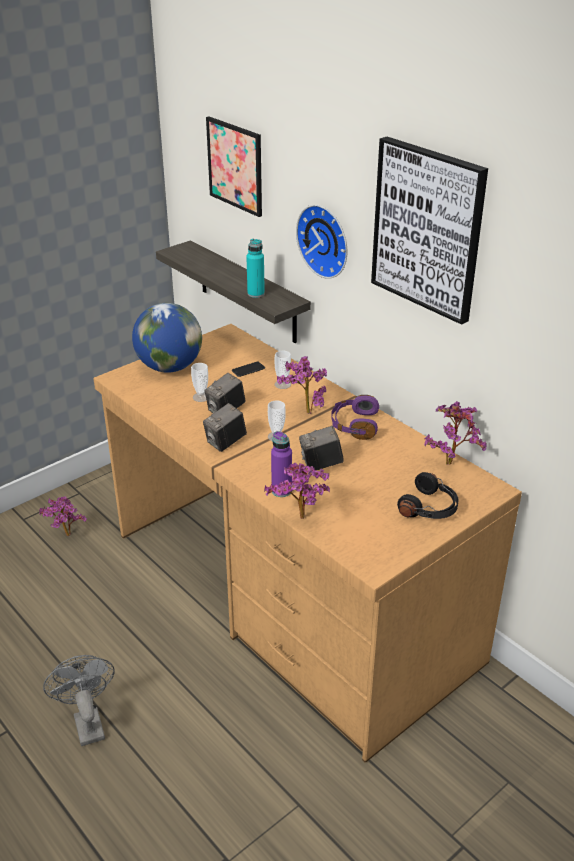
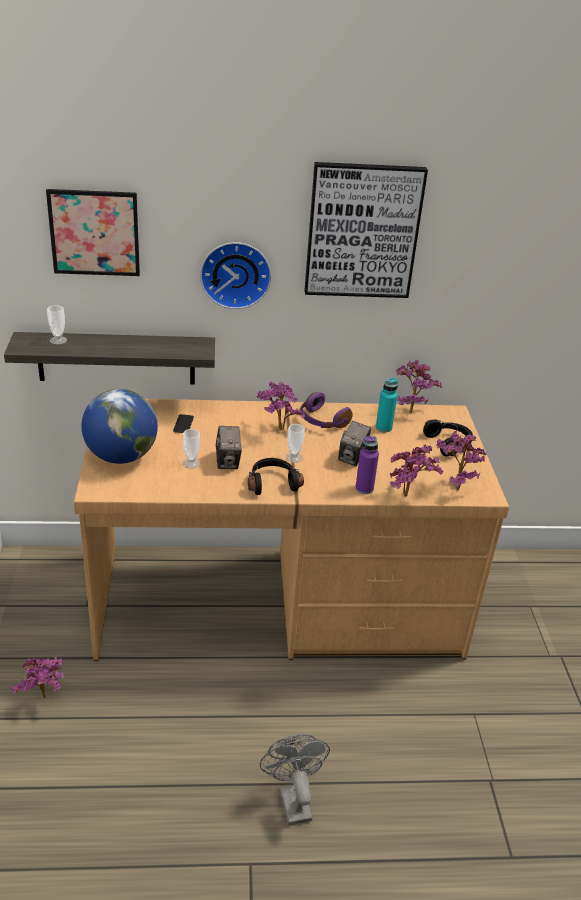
camera: 55 degrees left, 0 degrees up
grey fan [43,655,115,746] -> grey fan turned 60 degrees clockwise [260,734,330,825]
camera [203,403,247,452] -> black headphones [248,458,304,495]
turquoise bottle [246,239,265,298] -> turquoise bottle moved to [376,378,398,432]
cup [274,350,291,389] -> cup moved to [47,305,67,344]
none -> potted plant [436,431,487,491]

